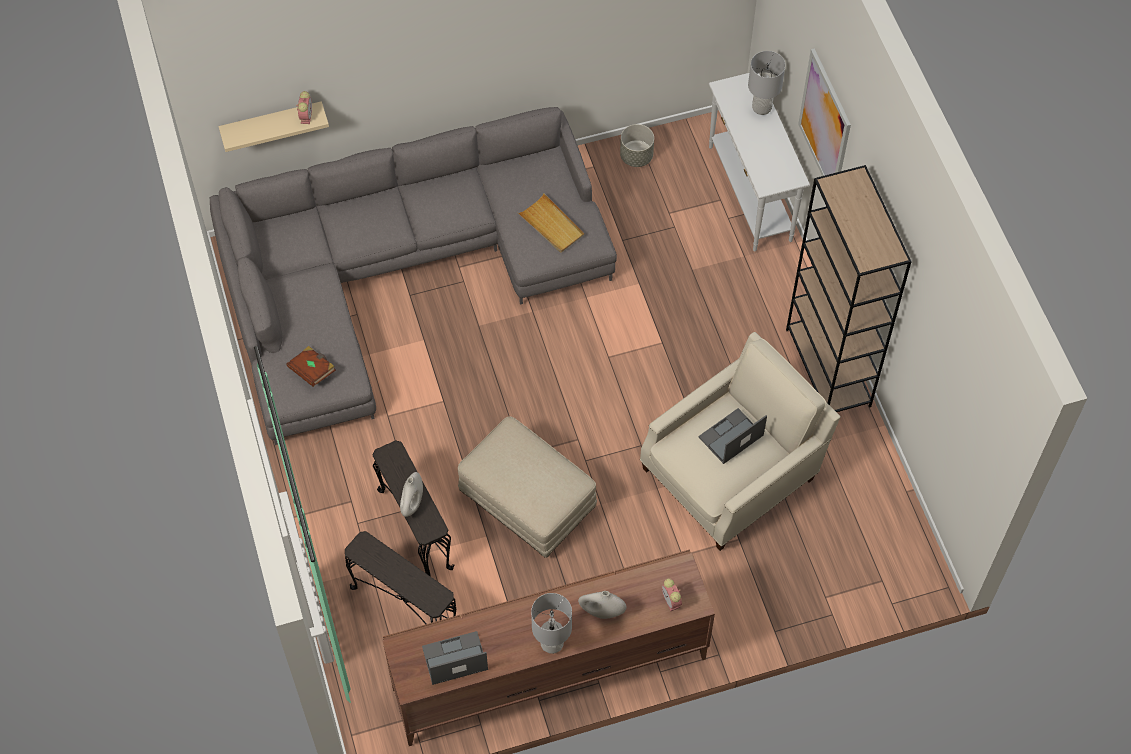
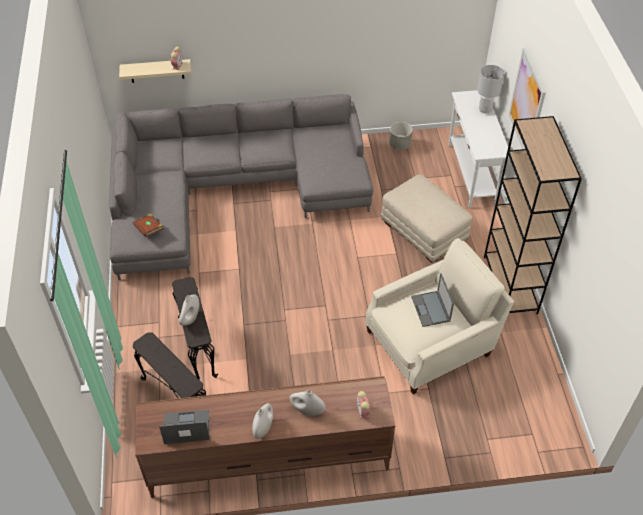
camera: 10 degrees right, 10 degrees down
beige ottoman [458,416,597,558] -> beige ottoman moved to [381,174,472,263]
beige tray [517,193,584,253] -> none
grey table lamp [531,593,572,654] -> white vase [252,403,273,439]
laptop [698,408,767,464] -> laptop turned 75 degrees counterclockwise [411,273,454,327]

